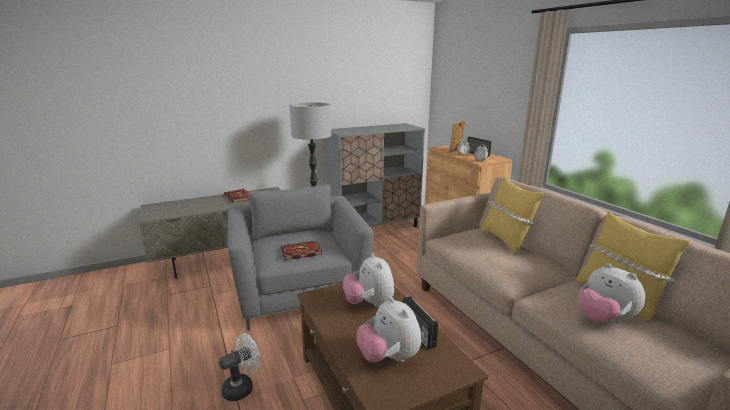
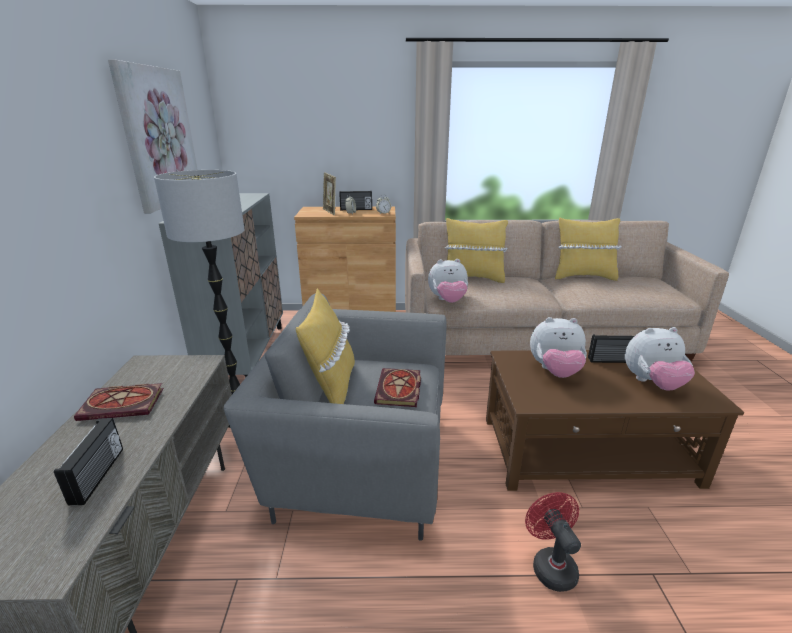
camera: 65 degrees left, 5 degrees up
white fan [219,333,260,401] -> red fan [525,492,581,592]
plush toy [578,263,645,323] -> plush toy moved to [428,259,468,303]
none -> radio [54,418,123,505]
none -> picture [108,59,198,214]
none -> yellow pillow [296,289,355,404]

